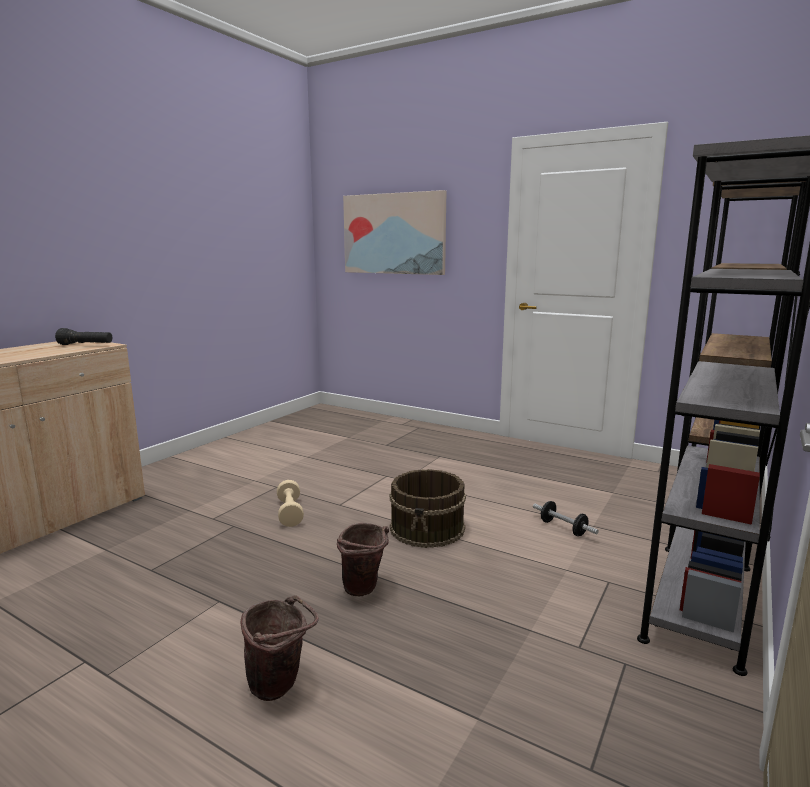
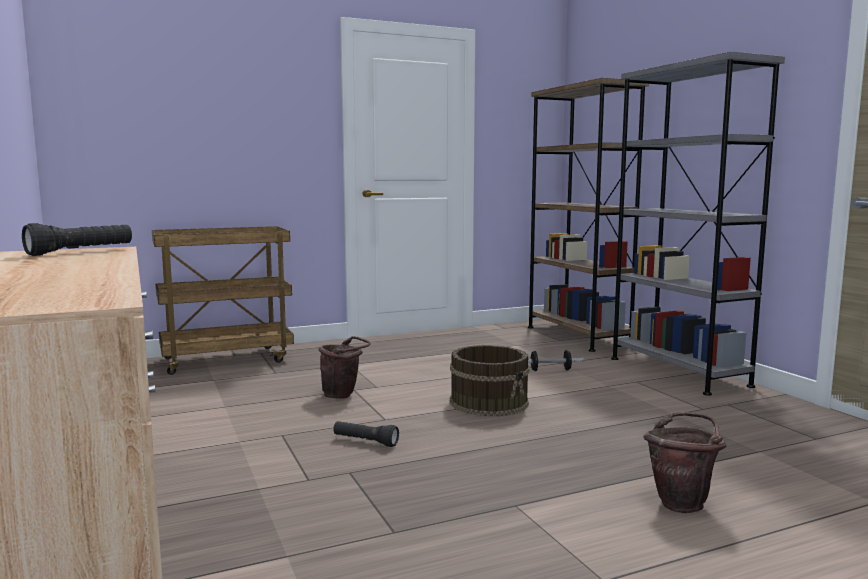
camera: 55 degrees left, 5 degrees down
beige dumbbell [277,480,304,527] -> black flashlight [333,421,399,447]
brown bucket [337,523,389,596] -> brown bucket moved to [319,336,371,399]
picture [343,190,446,275] -> none
none -> brown cart [152,226,294,375]

